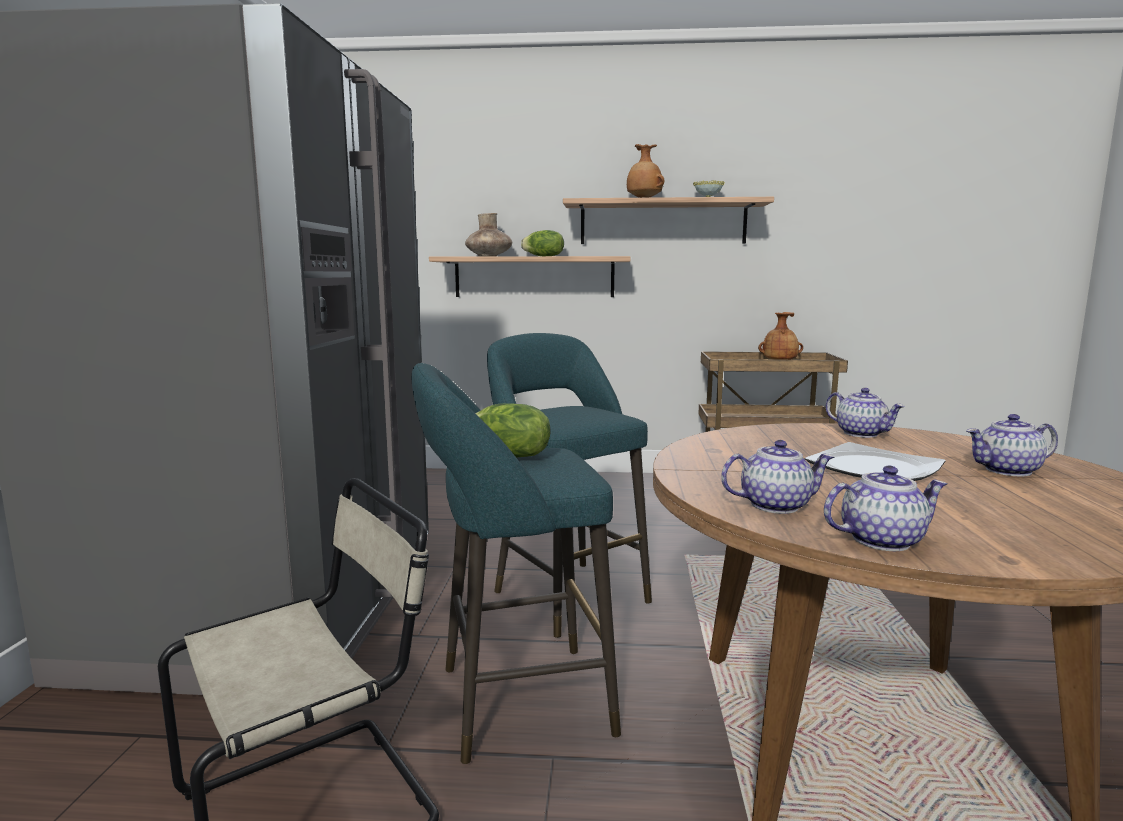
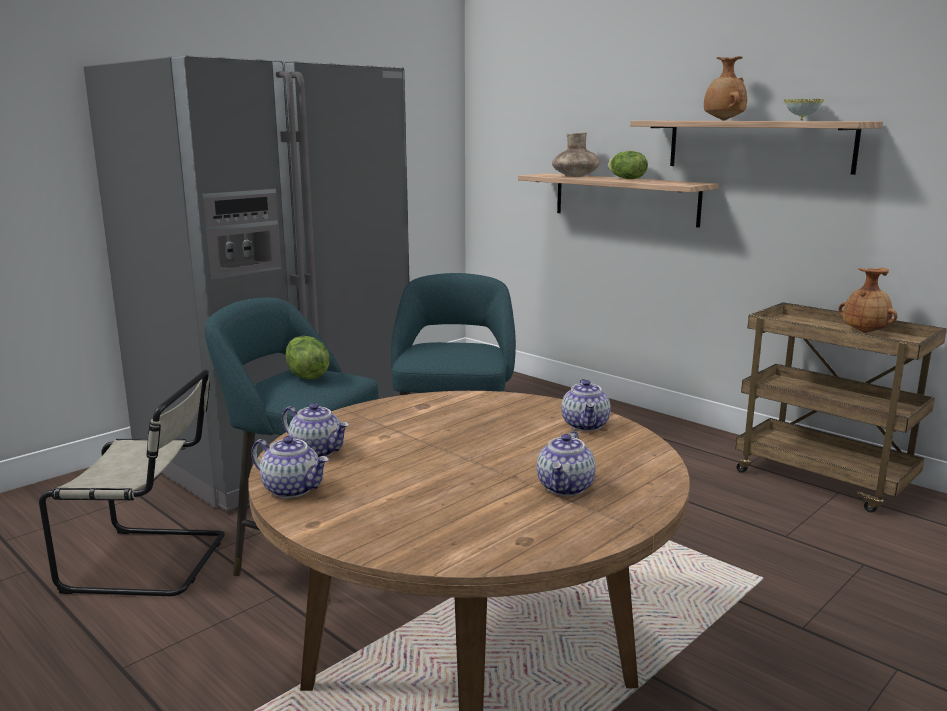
camera: 40 degrees right, 5 degrees up
plate [805,442,946,481] -> none
teapot [966,414,1058,476] -> teapot turned 105 degrees counterclockwise [537,431,596,496]

